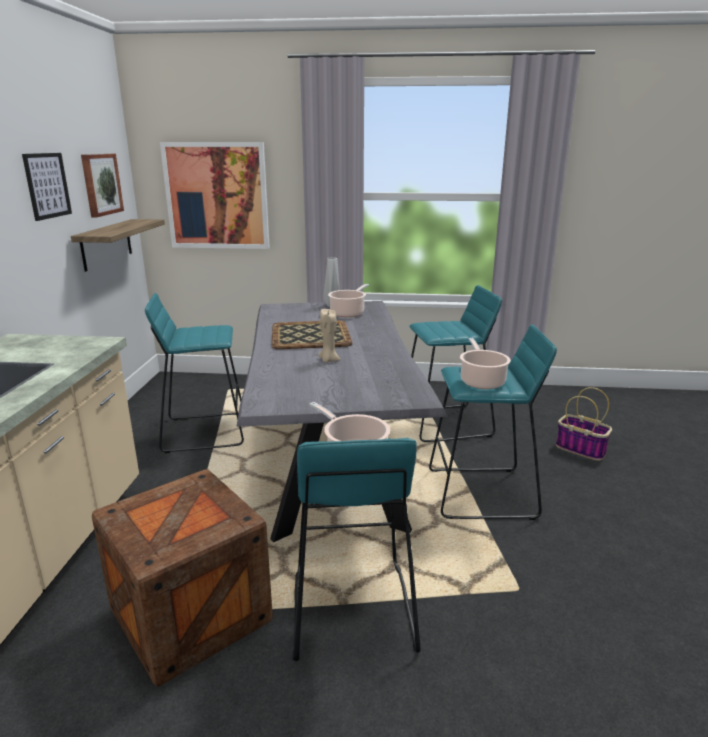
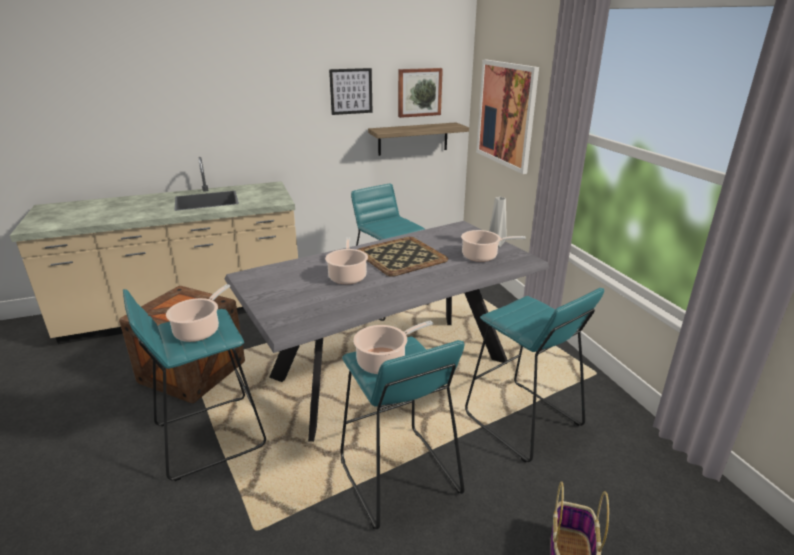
camera: 65 degrees right, 5 degrees up
beige candle [318,309,341,363] -> cooking pot [325,237,368,284]

